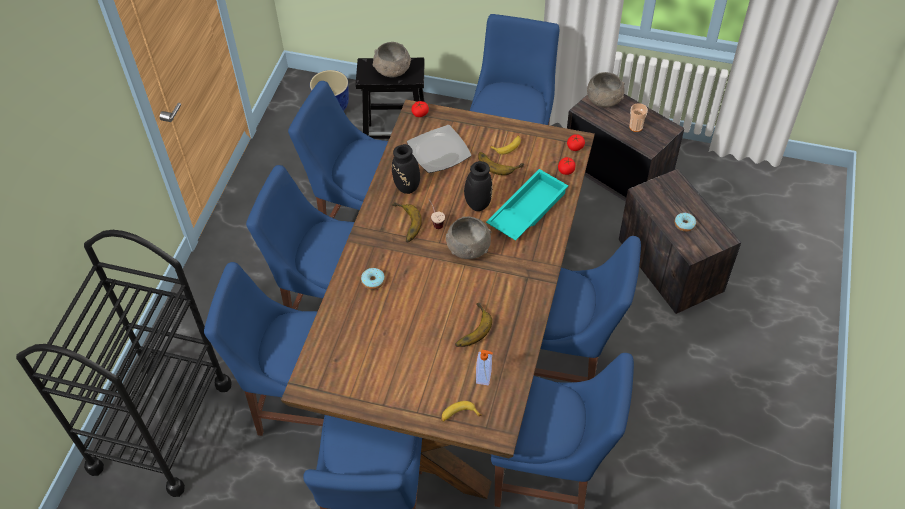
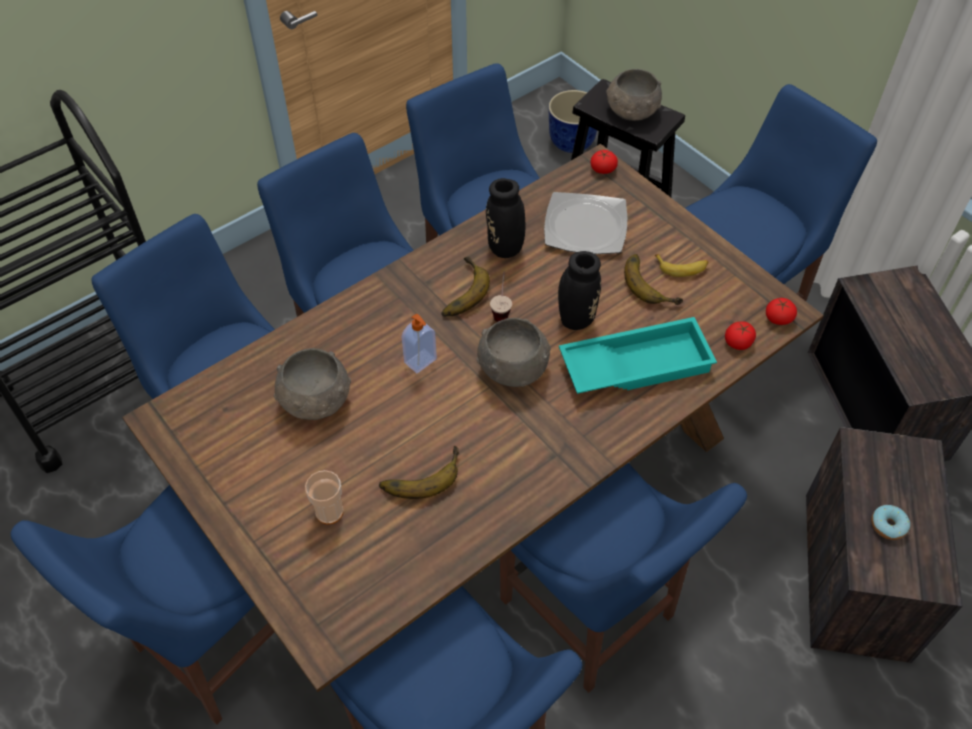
camera: 35 degrees right, 0 degrees up
donut [361,268,385,290] -> none
banana [441,401,481,422] -> none
soap dispenser [476,350,493,385] -> soap dispenser moved to [402,313,437,373]
grey bowl [587,72,625,107] -> grey bowl moved to [274,348,351,420]
cup [629,103,648,132] -> cup moved to [305,470,343,525]

